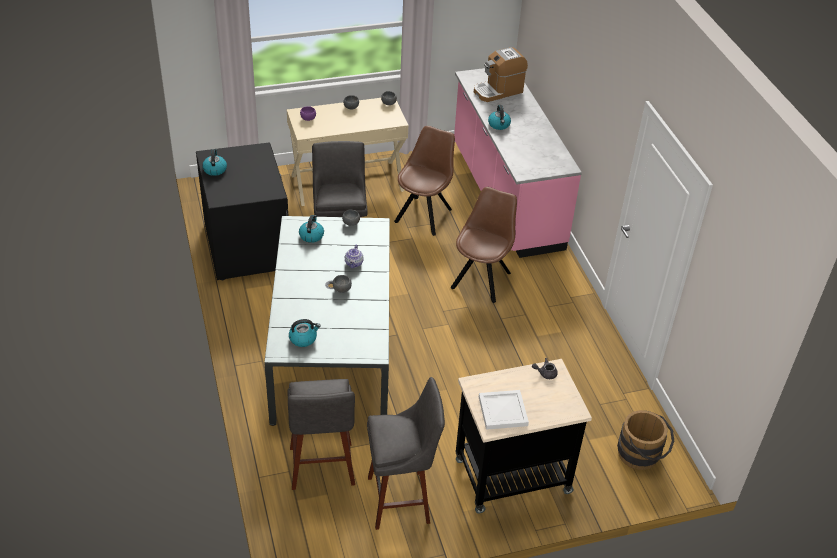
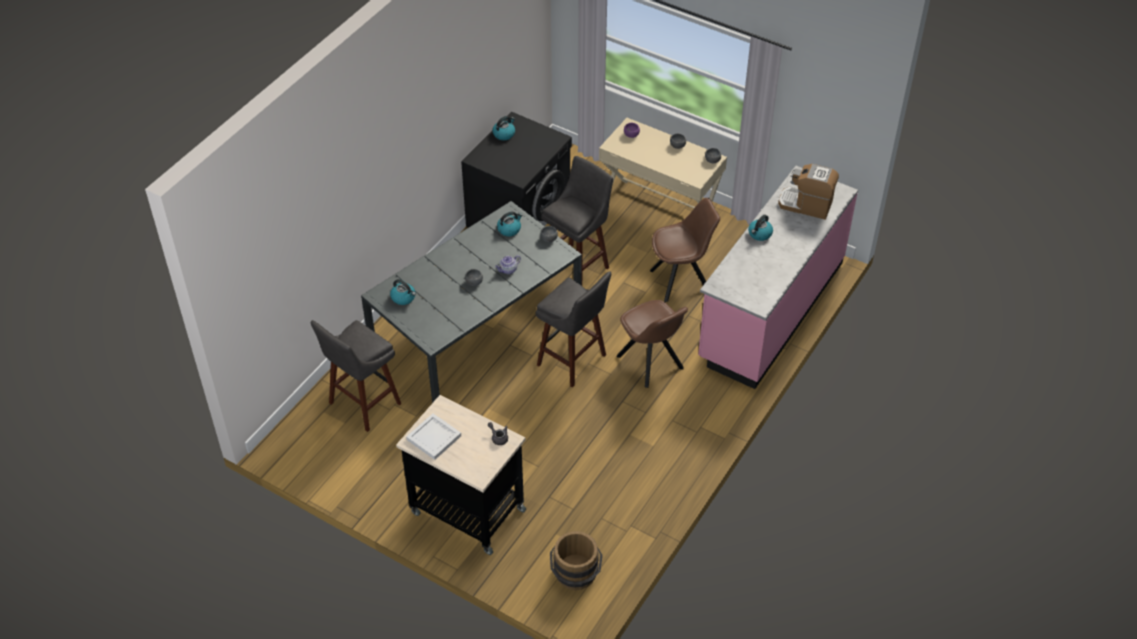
camera: 50 degrees right, 5 degrees up
grey stool [367,377,445,530] -> grey stool moved to [536,271,611,388]
brown chair [451,187,517,303] -> brown chair turned 75 degrees clockwise [617,300,688,388]

